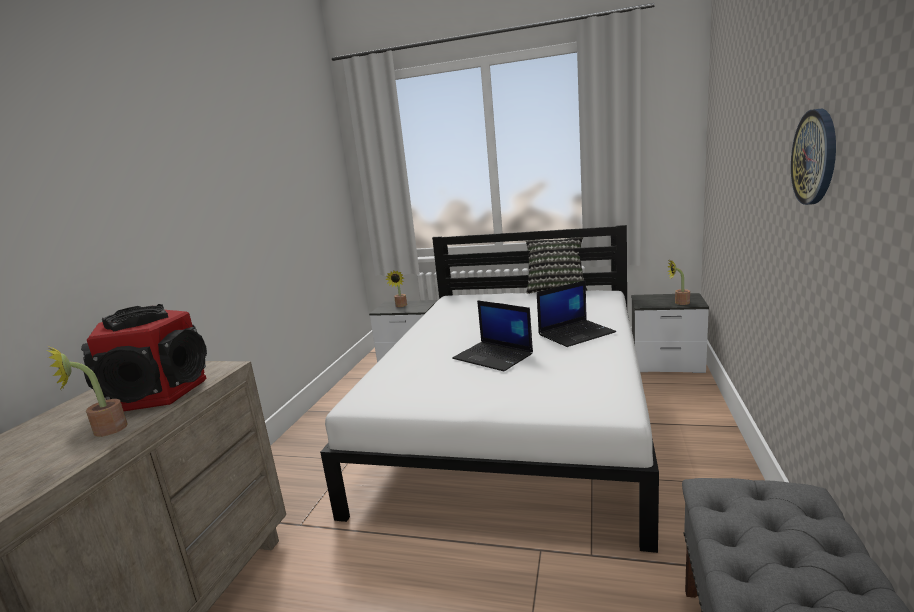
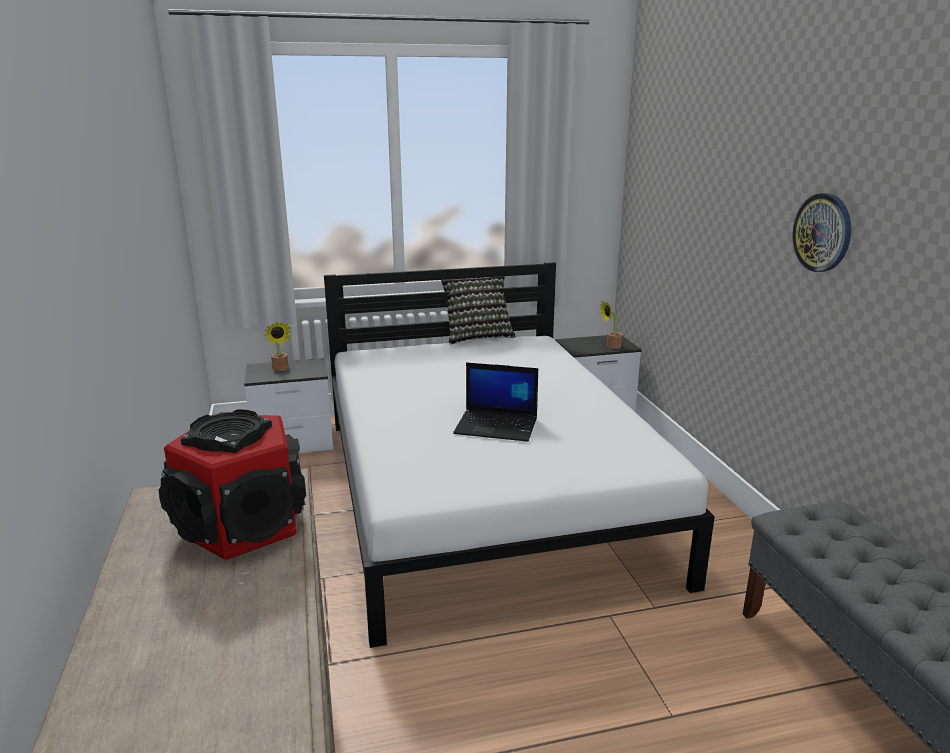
camera: 30 degrees left, 5 degrees up
potted plant [47,346,128,437] -> none
laptop [537,280,616,347] -> none

